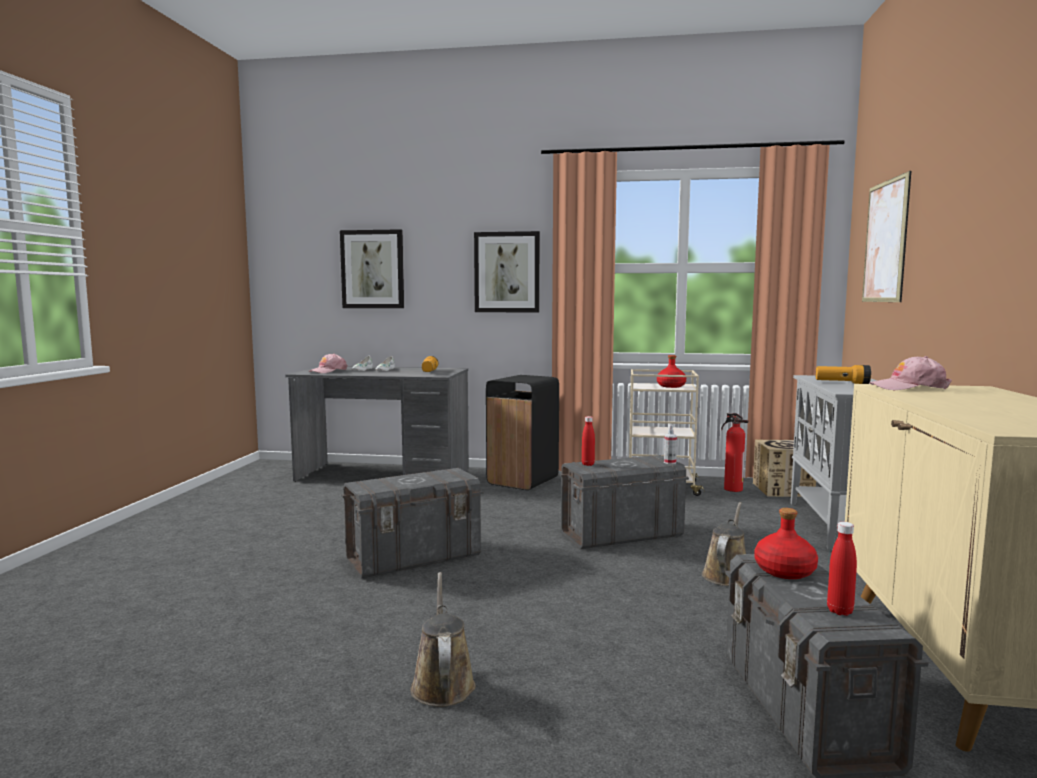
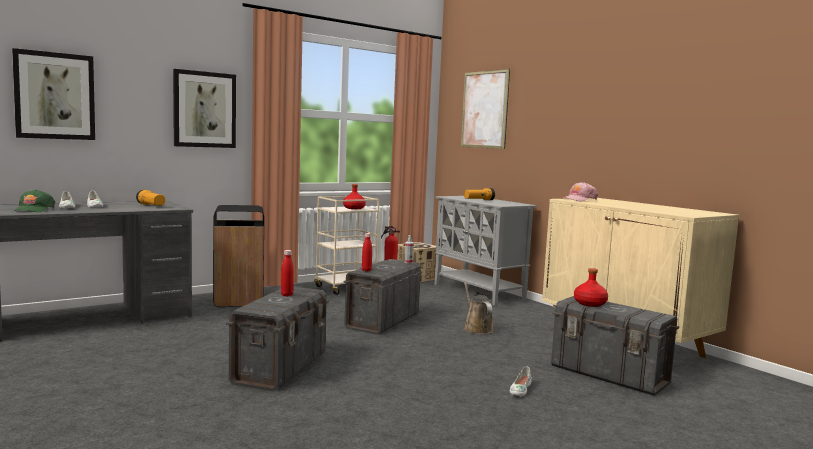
camera: 45 degrees left, 0 degrees up
pink cap [309,353,348,373] -> green cap [14,190,55,212]
brown watering can [411,572,476,707] -> none
red bottle [827,522,857,616] -> red bottle moved to [281,250,294,296]
none -> white shoe [510,367,532,396]

